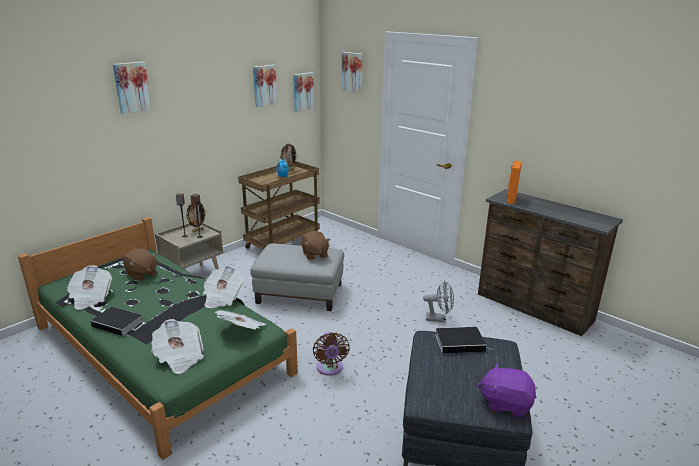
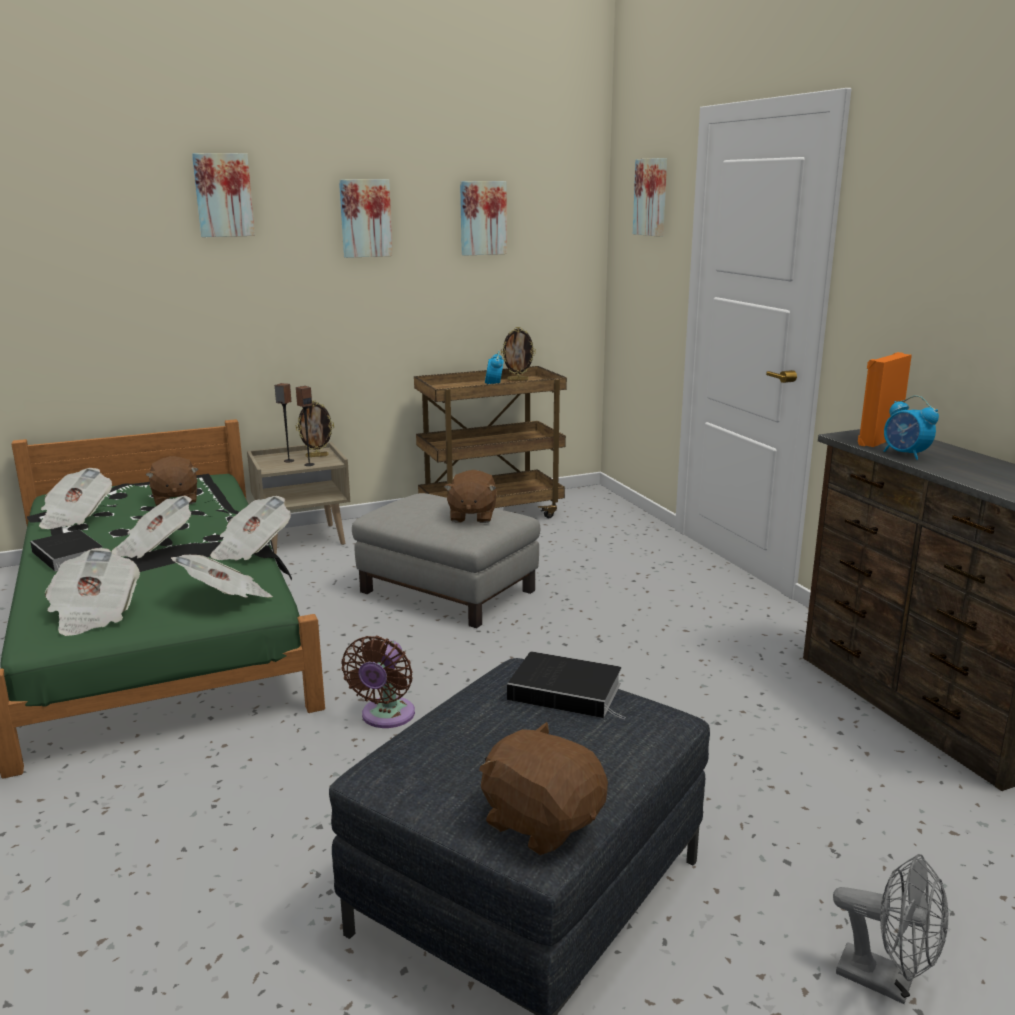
camera: 25 degrees right, 5 degrees down
picture [293,72,314,112] -> picture moved to [339,179,393,258]
grey fan [423,281,454,323] -> grey fan moved to [833,854,948,1004]
purple plush toy [477,363,536,418] -> brown plush toy [479,722,608,855]
none -> newspaper [112,496,192,559]
none -> alarm clock [884,396,939,460]

